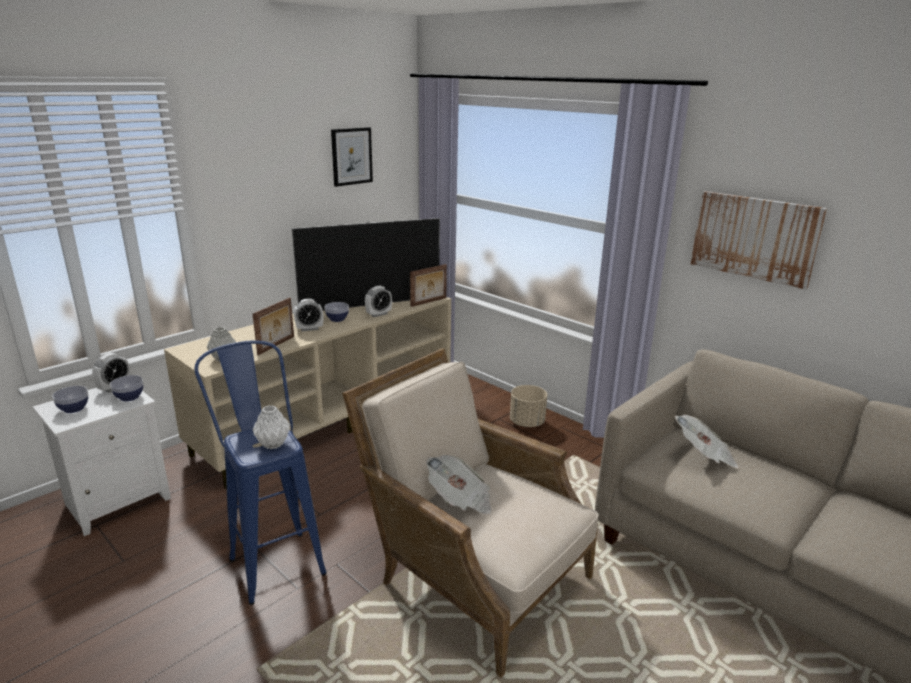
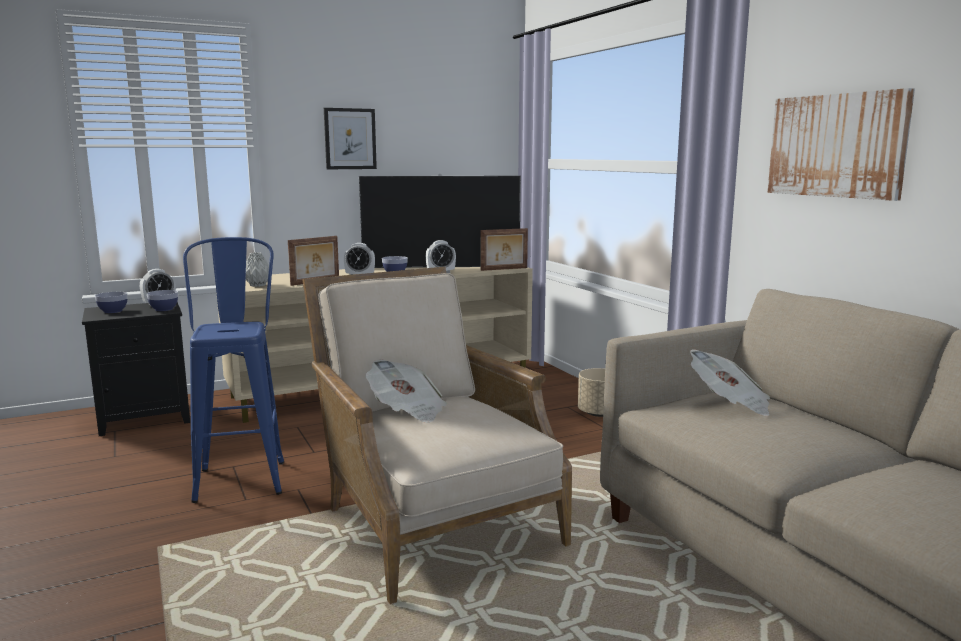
camera: 20 degrees right, 10 degrees down
white nightstand [33,388,171,536] -> black nightstand [82,302,190,436]
white vase [252,405,290,449] -> none
picture [331,127,373,187] -> picture moved to [324,108,377,169]

